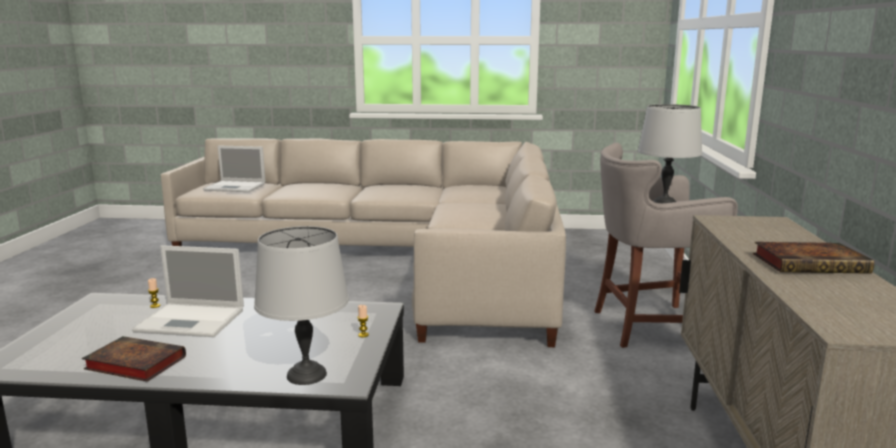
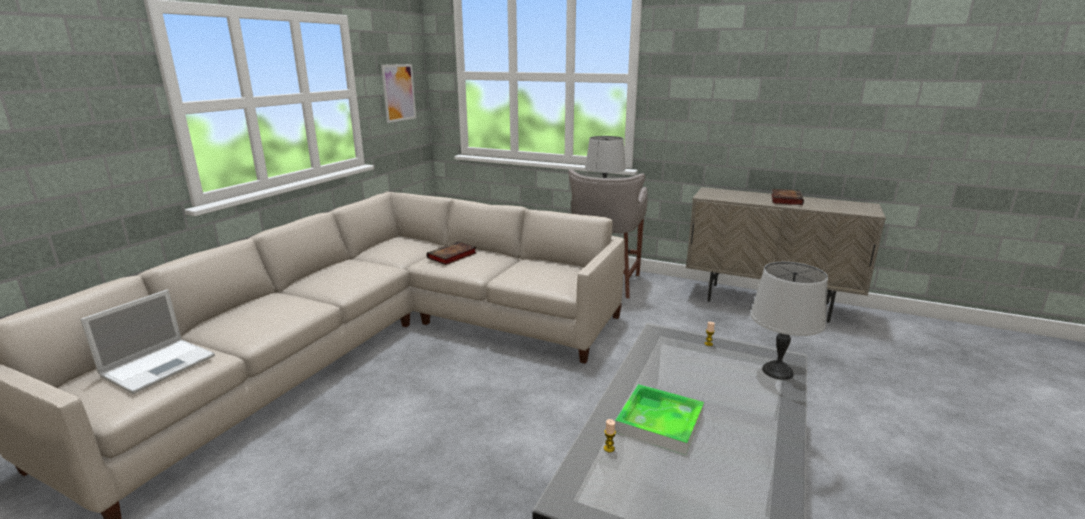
camera: 70 degrees left, 5 degrees up
book [82,336,186,381] -> book moved to [427,241,477,265]
laptop [132,245,244,337] -> tray [615,384,704,455]
none -> picture [381,64,416,123]

